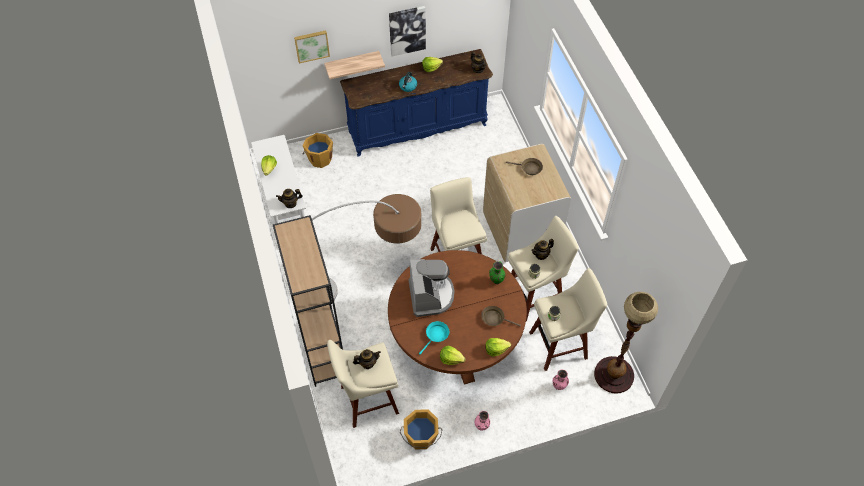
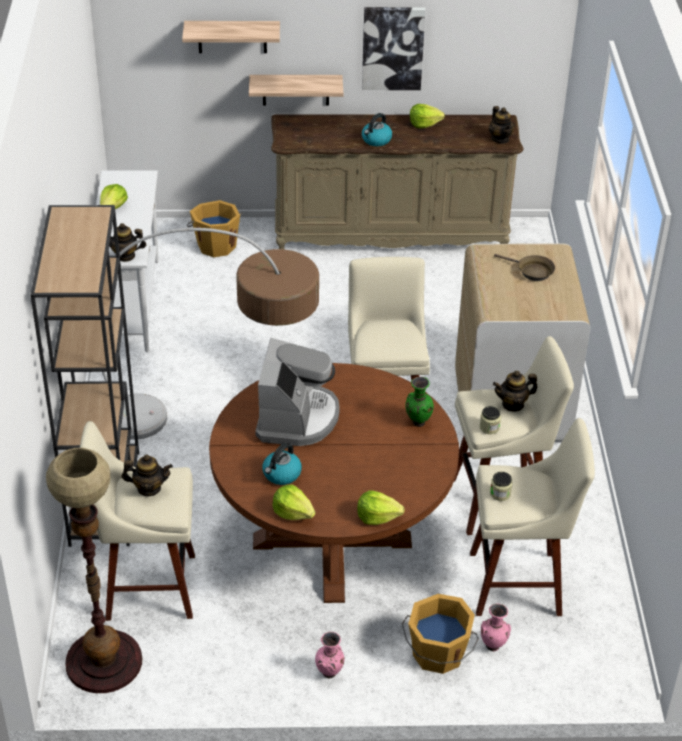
camera: 15 degrees right, 15 degrees down
picture [294,30,330,63] -> shelf [182,21,280,53]
blue cabinet [340,49,493,157] -> beige cabinet [271,114,524,250]
orange bucket [400,410,442,449] -> orange bucket moved to [402,594,479,674]
turquoise frying pan [419,321,449,354] -> kettle [262,443,302,485]
brown frying pan [481,306,521,327] -> none
floor lamp [594,292,658,394] -> floor lamp moved to [46,448,142,693]

